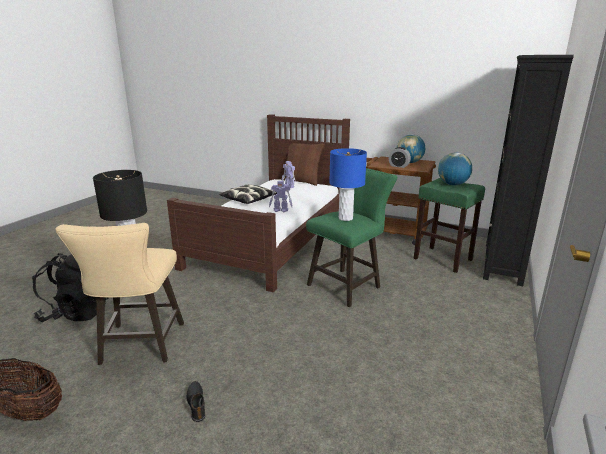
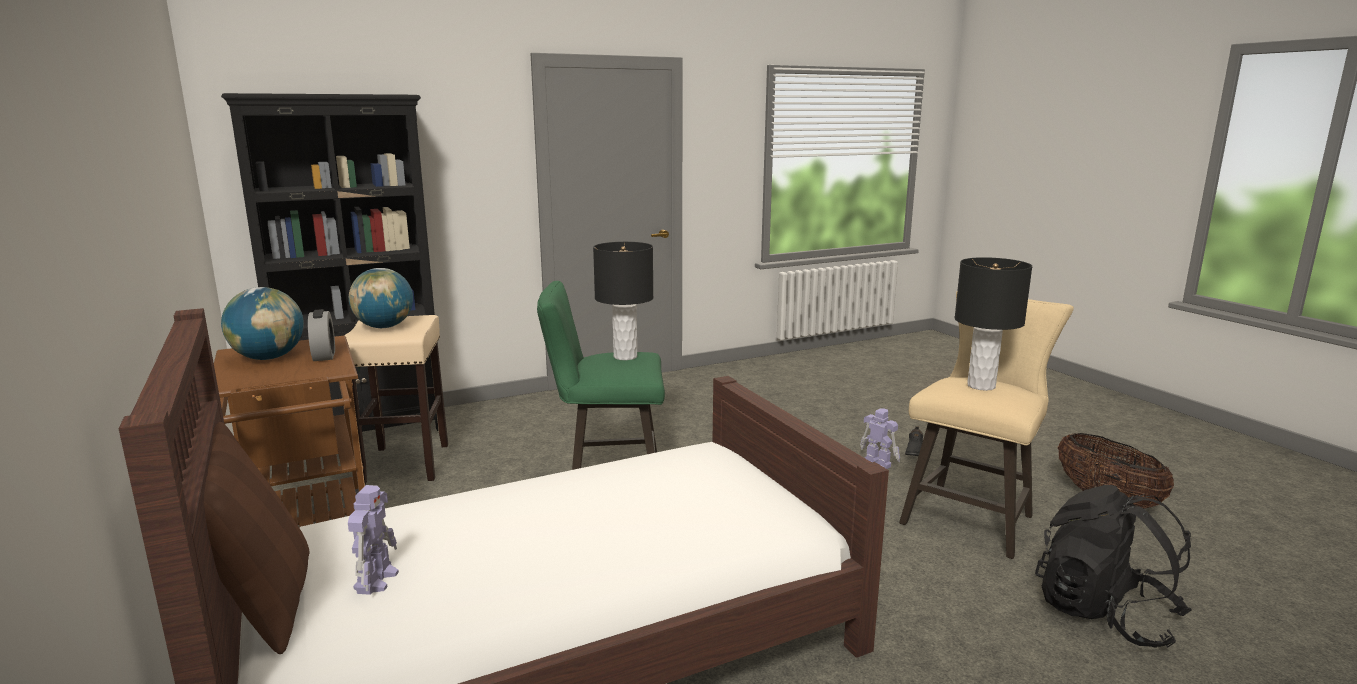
camera: 140 degrees left, 5 degrees down
pillow [219,184,277,204] -> none
toy robot [269,181,293,212] -> toy robot moved to [860,409,900,469]
blue table lamp [329,148,367,221] -> black table lamp [593,242,653,360]
green stool [414,178,485,273] -> beige stool [344,315,448,484]

